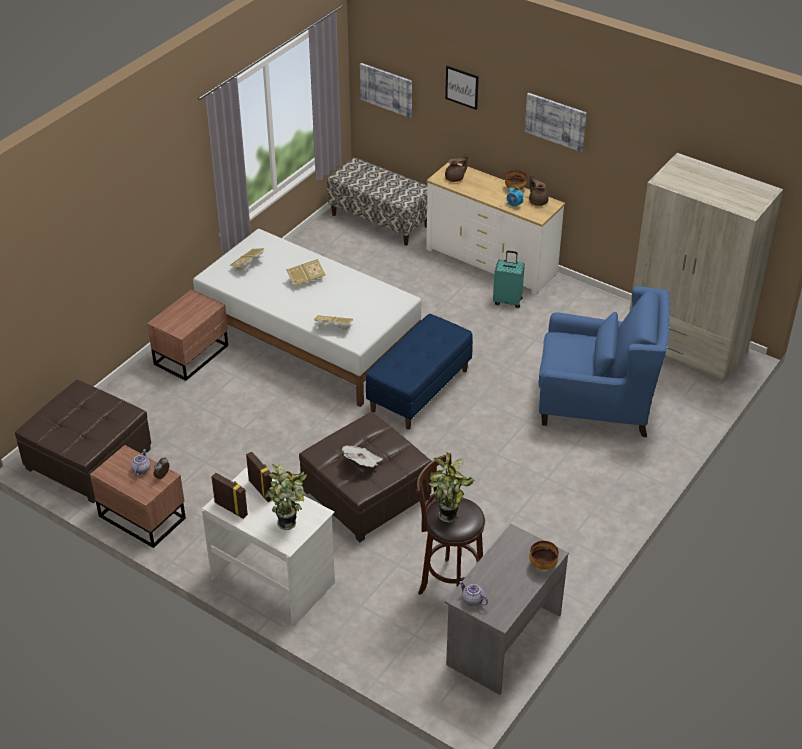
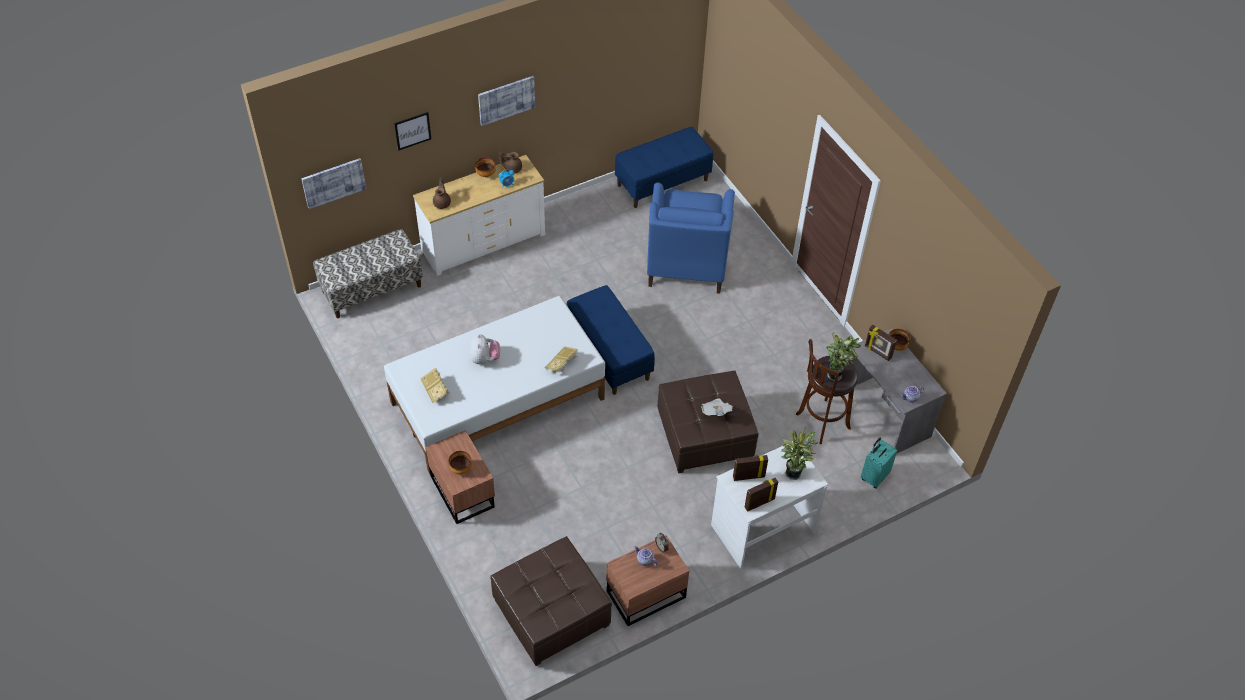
camera: 65 degrees left, 10 degrees up
book [286,259,326,288] -> plush toy [469,334,500,364]
turquoise suitcase [493,251,525,308] -> turquoise suitcase moved to [860,438,898,488]
blue armchair [538,286,670,437] -> blue armchair turned 150 degrees clockwise [647,183,735,294]
beige wardrobe [629,153,783,384] -> blue bench [615,127,713,208]
none -> bowl [449,451,472,474]
none -> picture frame [865,325,897,361]

